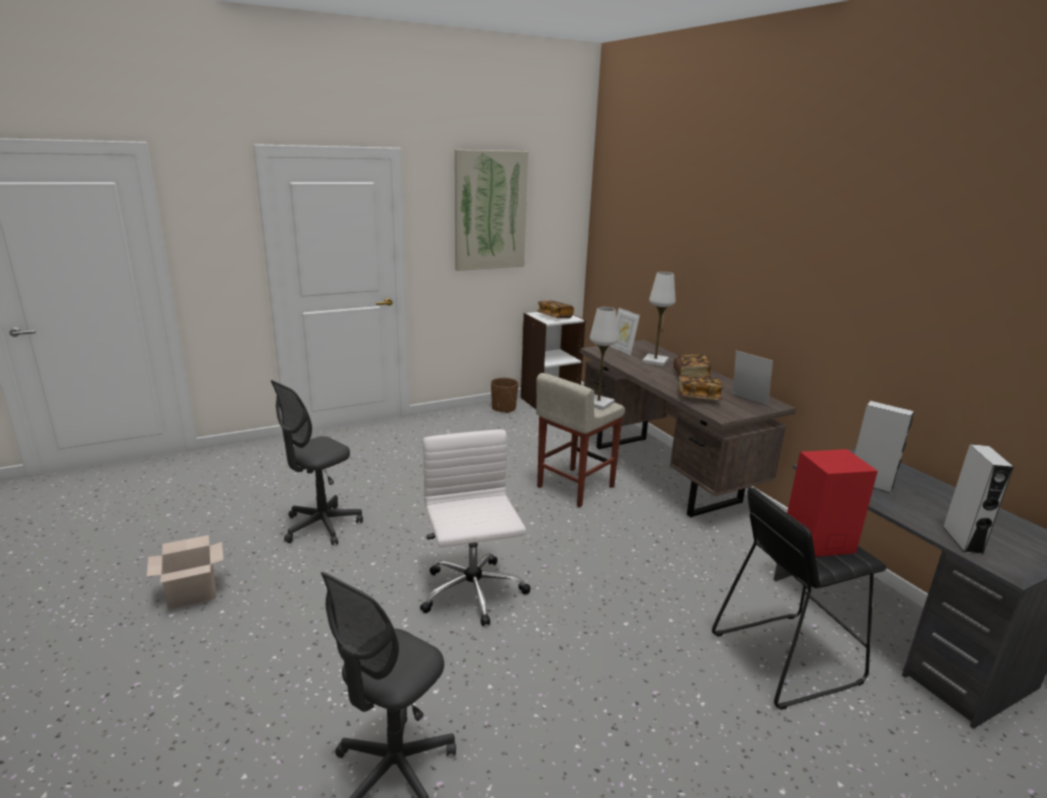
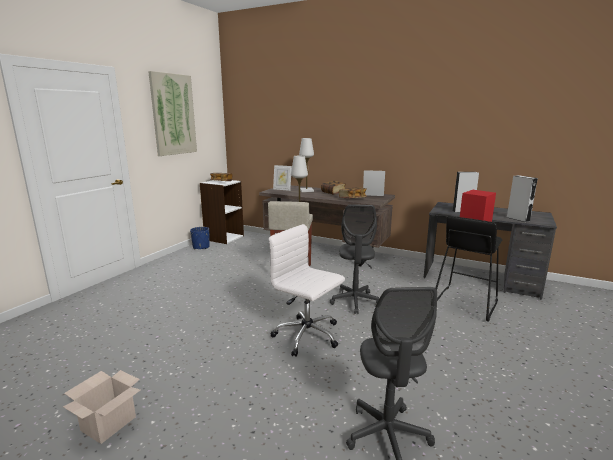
camera: 35 degrees left, 5 degrees down
grey office chair [271,380,363,546] -> grey office chair moved to [330,205,379,314]
brown planter [491,378,518,413] -> blue planter [190,227,210,250]

